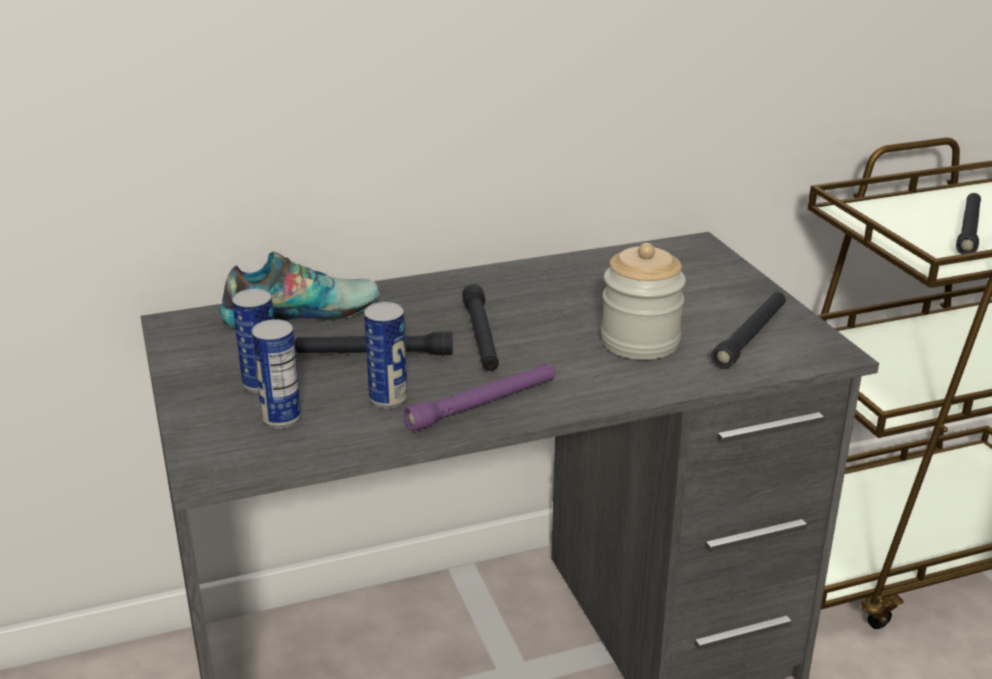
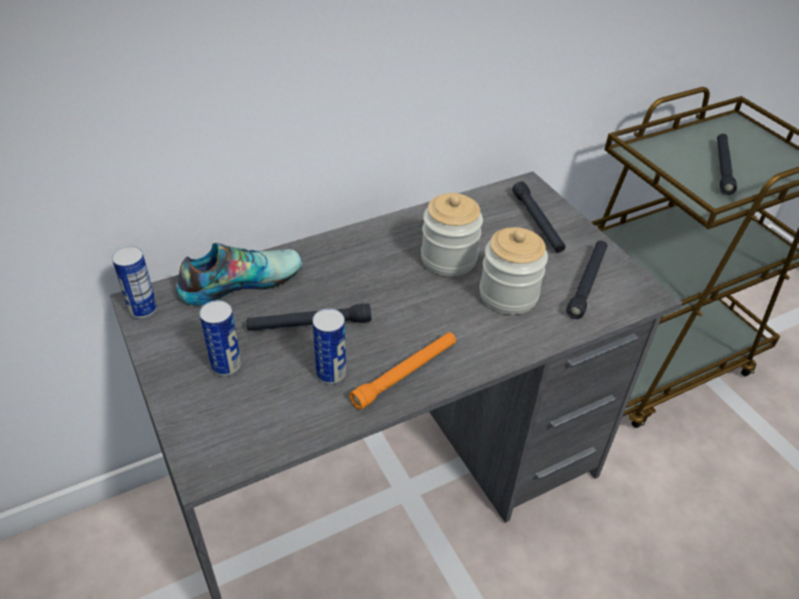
camera: 10 degrees left, 15 degrees up
can [252,319,301,429] -> can moved to [112,246,157,320]
purple flashlight [404,363,555,432] -> orange flashlight [349,332,456,410]
black flashlight [462,284,499,371] -> black flashlight moved to [512,181,566,253]
none -> jar [421,193,483,276]

